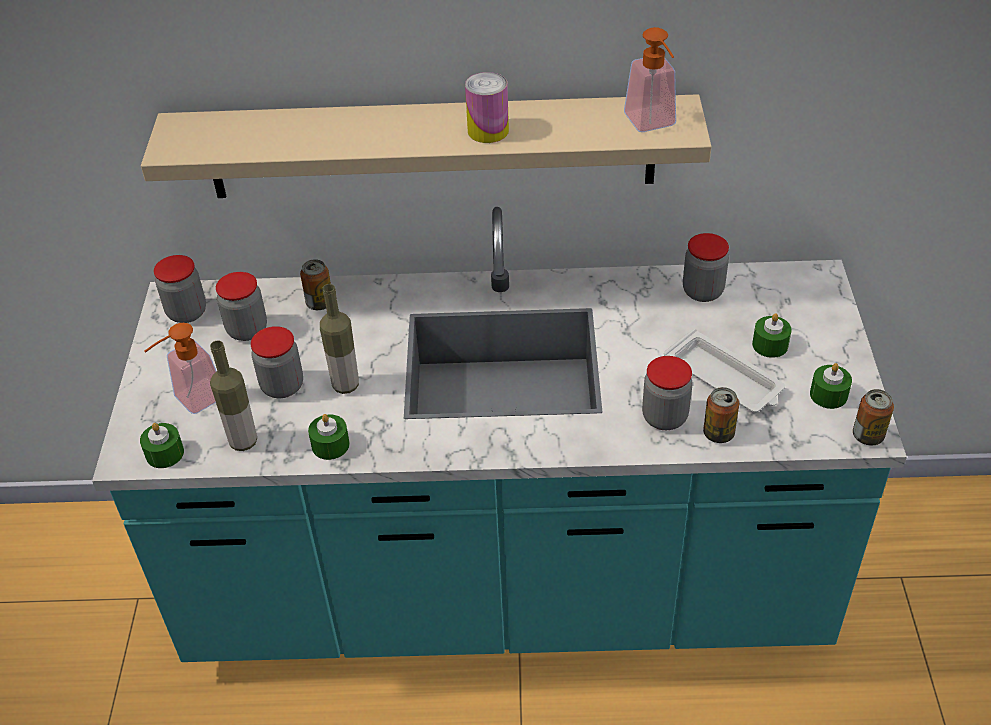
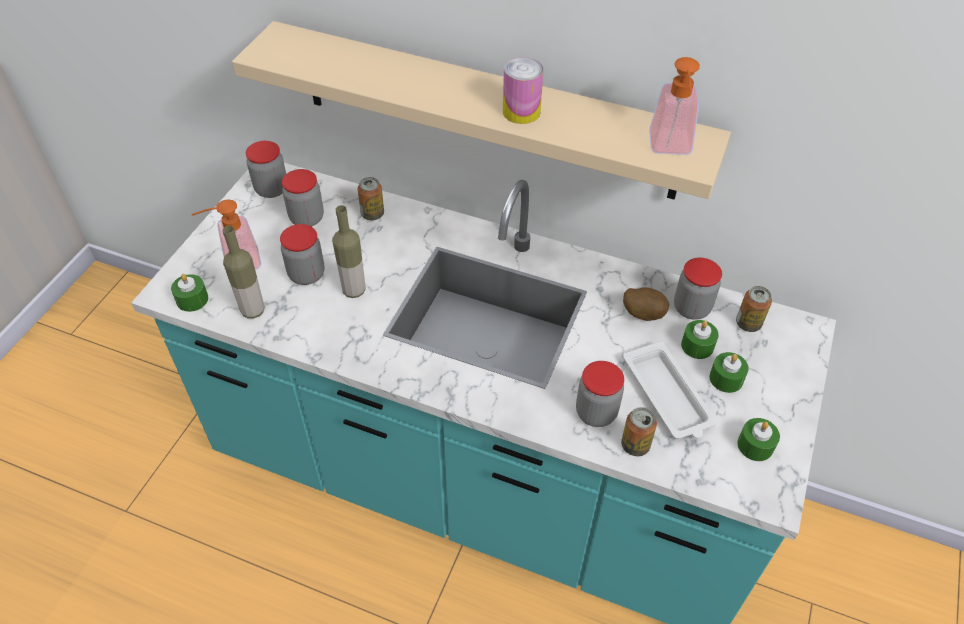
camera: 20 degrees right, 5 degrees up
green candle [308,414,350,460] -> green candle moved to [681,320,719,359]
can [853,389,894,446] -> can moved to [736,286,772,332]
none -> potato [623,287,669,321]

